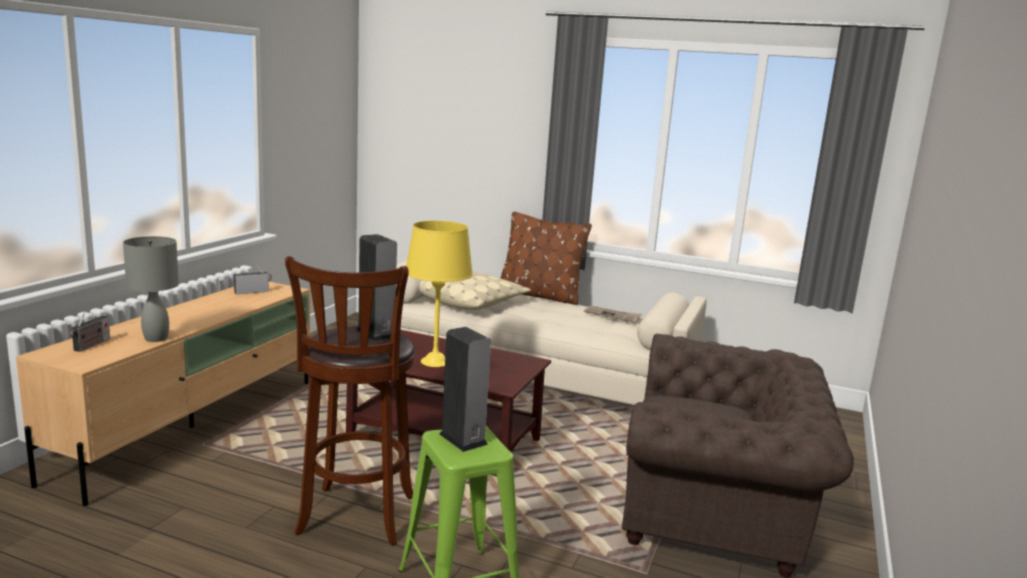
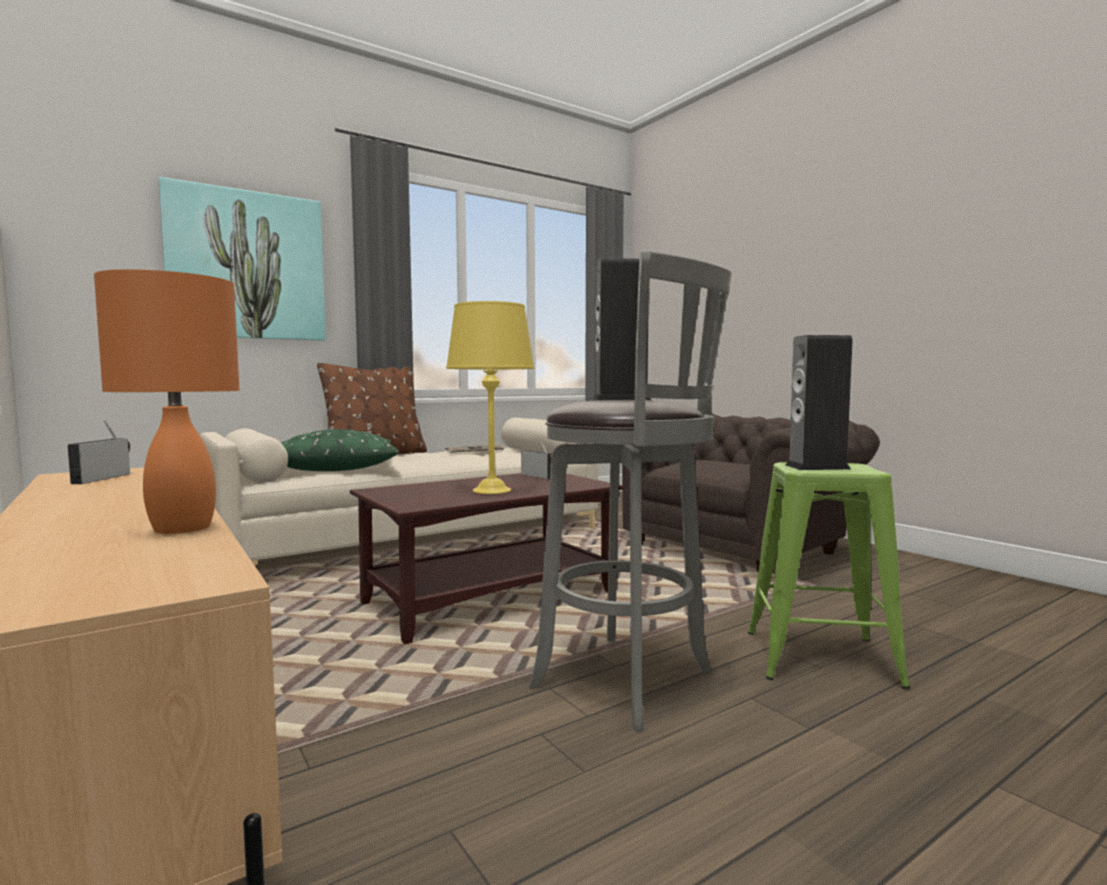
camera: 55 degrees left, 10 degrees down
radio [70,311,110,352] -> radio moved to [521,439,552,479]
grey table lamp [123,236,179,342] -> orange table lamp [94,269,240,534]
brown stool [285,256,415,546] -> grey stool [529,250,732,731]
beige pillow [419,272,531,310] -> green pillow [281,429,399,471]
none -> picture [159,177,326,341]

